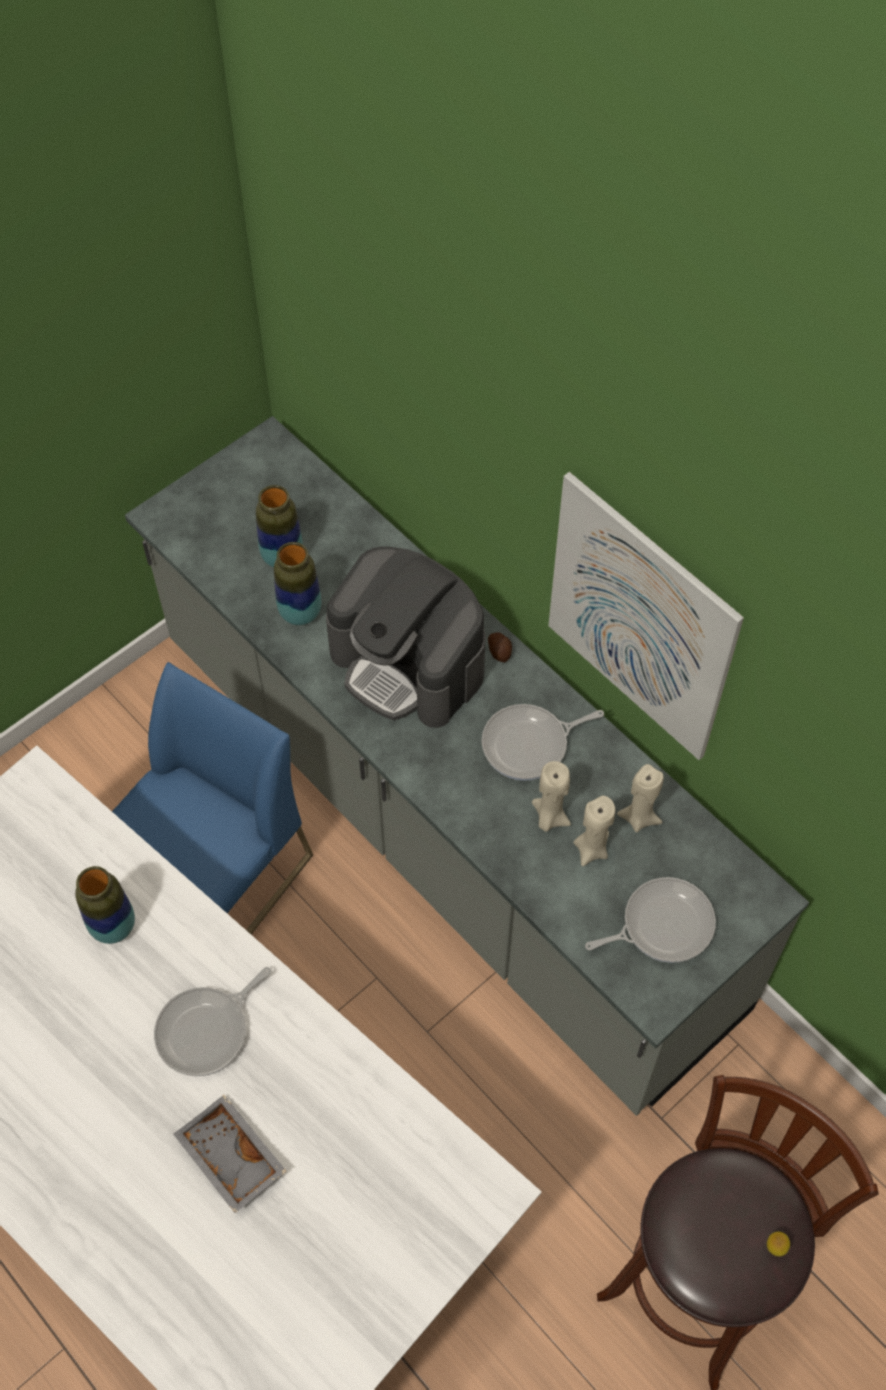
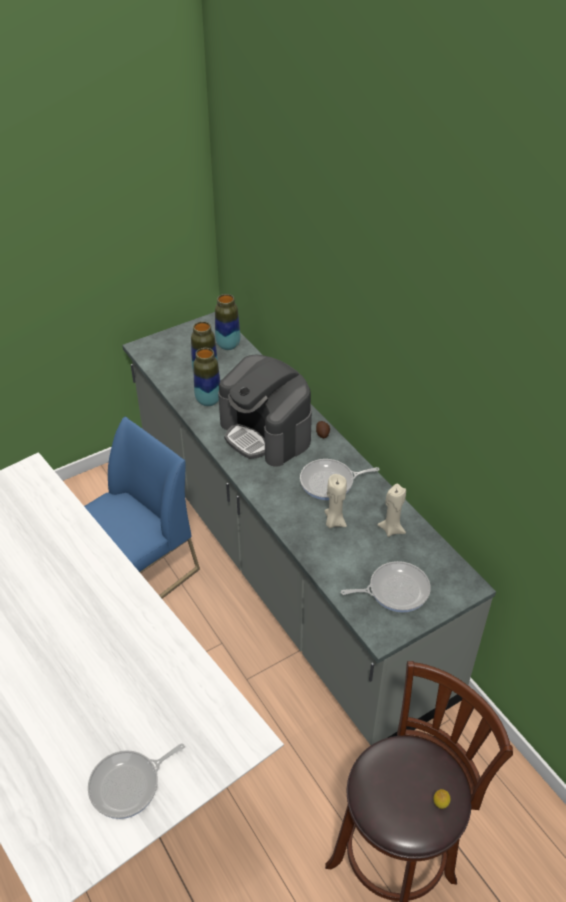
camera: 10 degrees right, 15 degrees down
vase [75,866,135,944] -> vase moved to [215,294,240,350]
frying pan [154,967,271,1076] -> frying pan moved to [88,743,185,819]
grey tray [173,1095,286,1213] -> none
picture [548,472,744,760] -> none
beige candle [574,796,615,866] -> none

